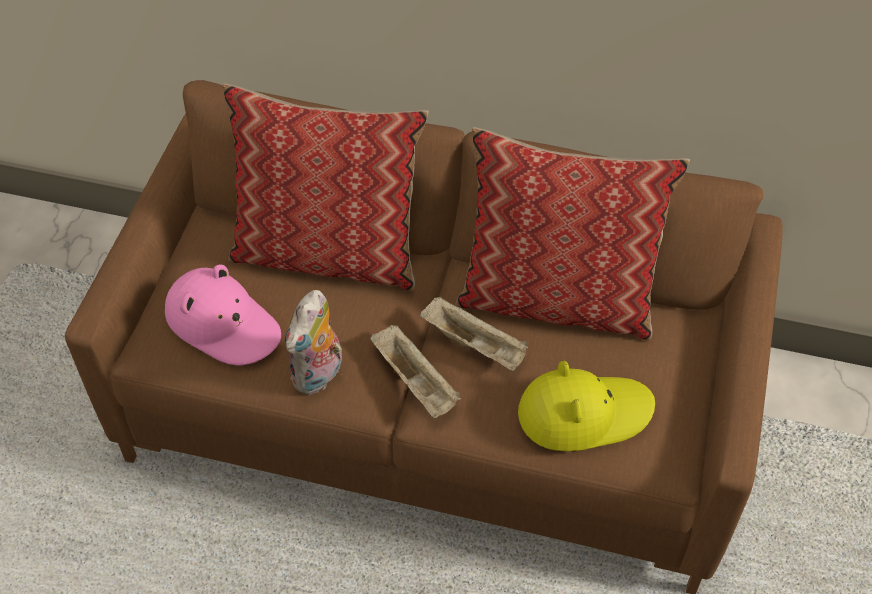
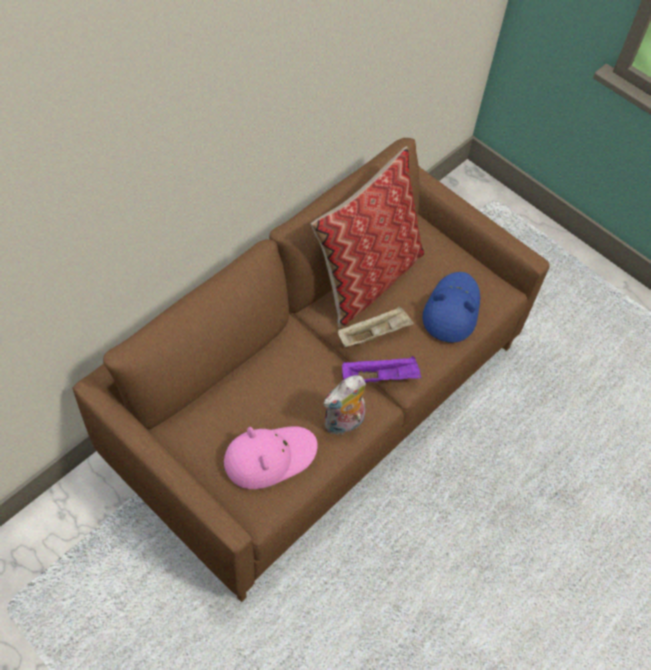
camera: 65 degrees left, 5 degrees up
pillow [222,83,429,291] -> none
plush toy [285,290,342,395] -> plush toy turned 90 degrees clockwise [323,375,367,435]
beige tray [370,325,461,418] -> purple tray [342,356,421,383]
yellow hat [518,361,655,451] -> blue hat [423,272,480,343]

